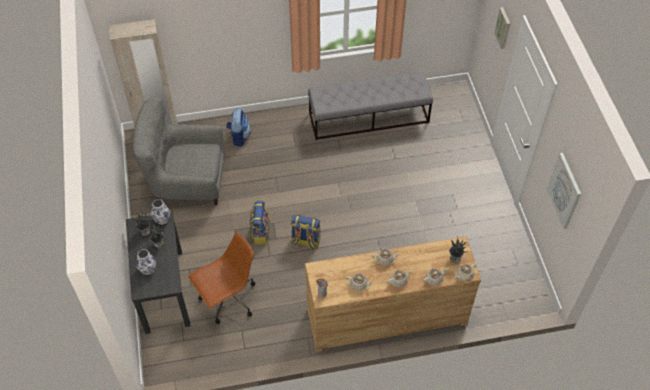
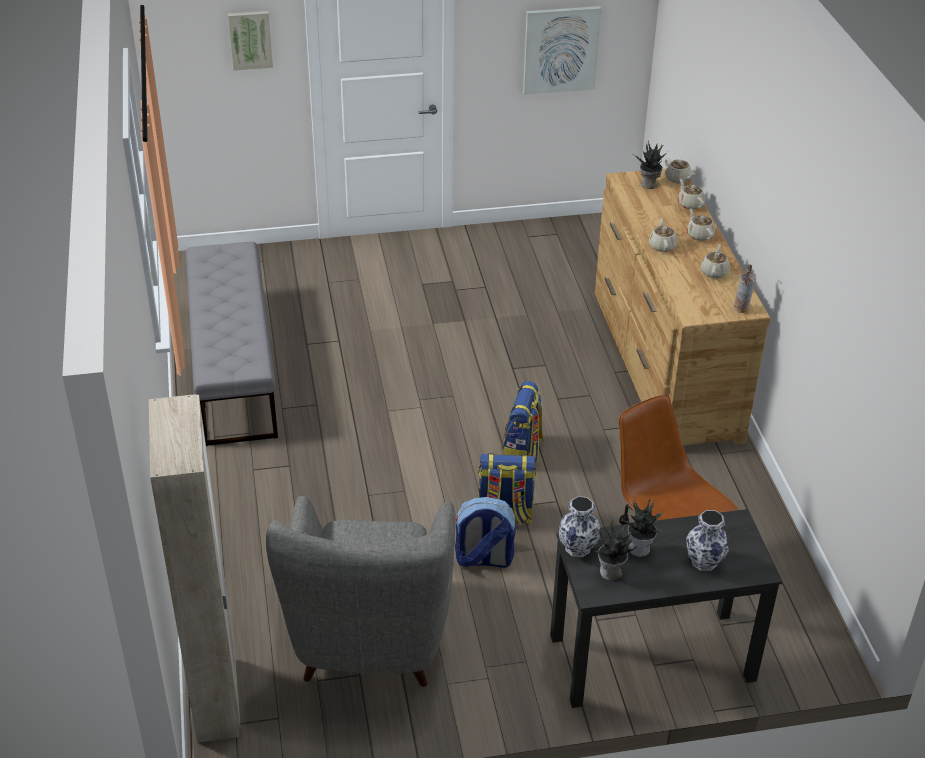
camera: 90 degrees left, 15 degrees down
backpack [226,109,251,147] -> backpack moved to [455,497,516,568]

